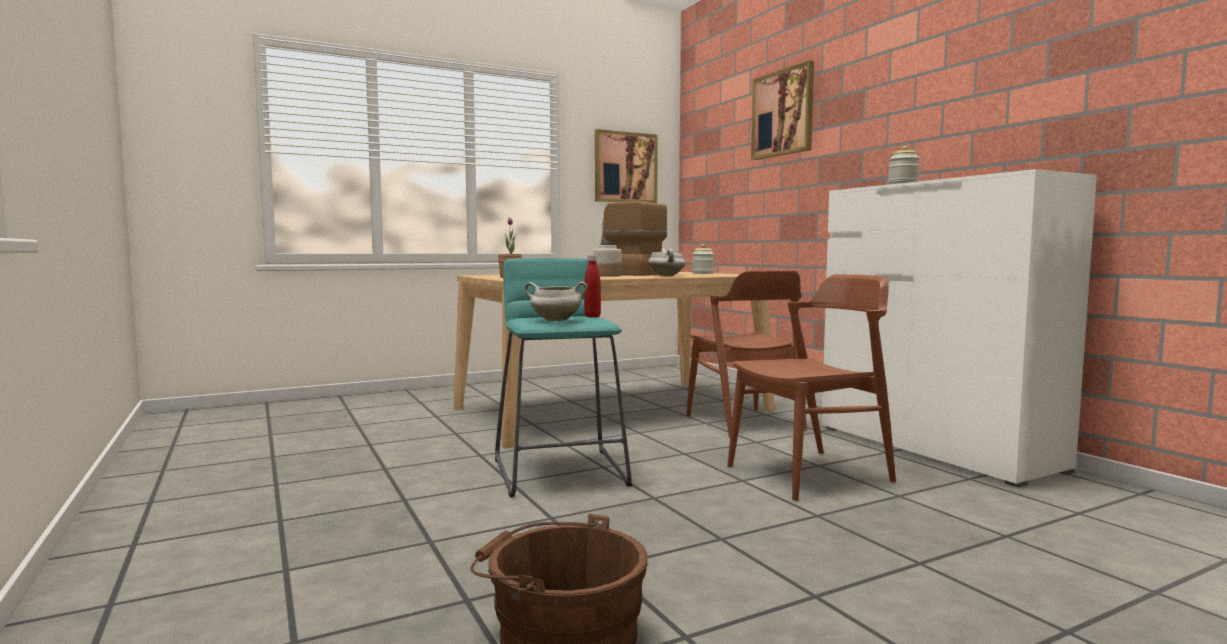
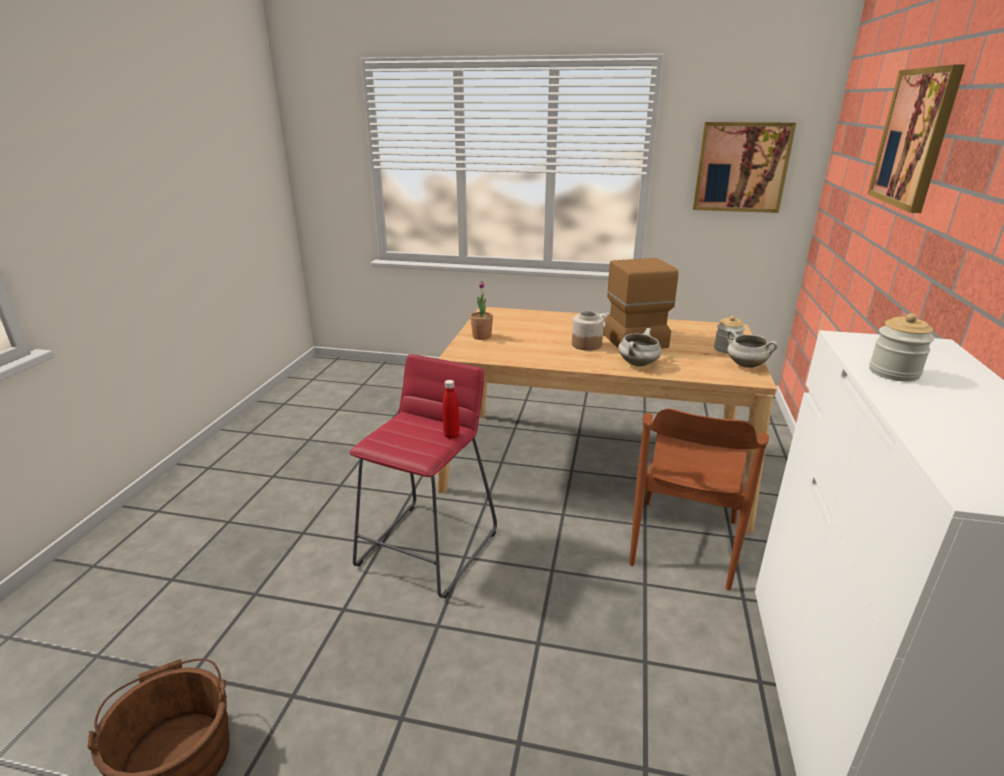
camera: 40 degrees right, 20 degrees up
turquoise stool [495,258,632,497] -> red stool [349,354,497,598]
white cooking pot [525,282,587,321] -> white cooking pot moved to [726,330,778,368]
brown chair [727,274,896,501] -> none

